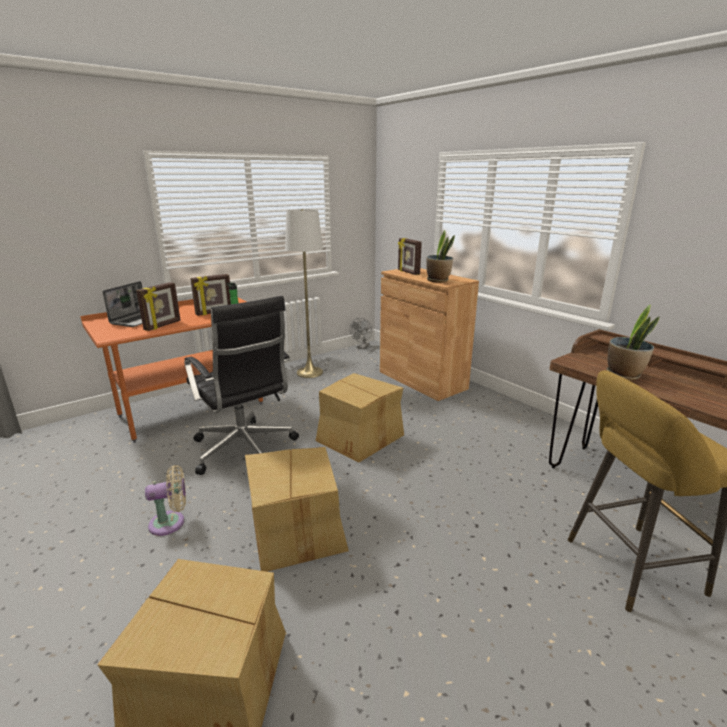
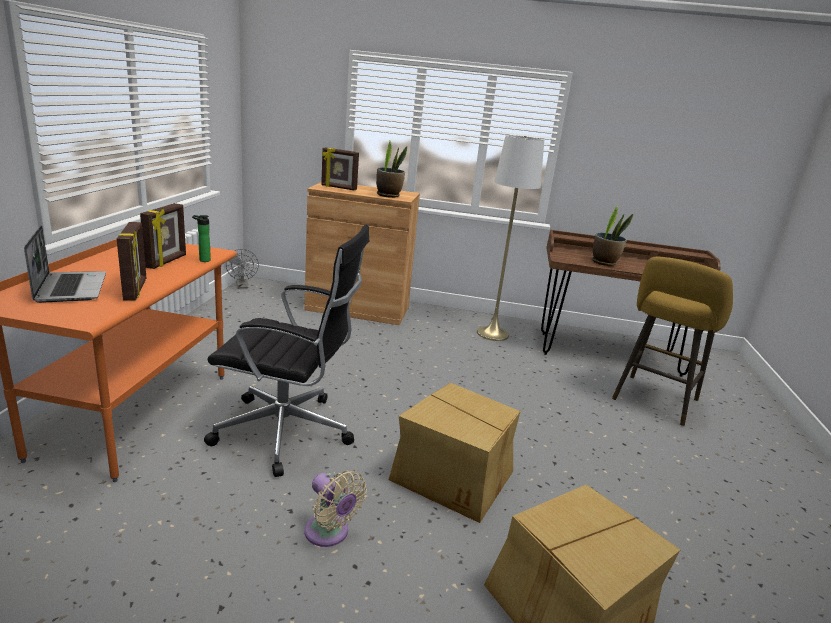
camera: 45 degrees left, 0 degrees up
beige fan [145,465,186,536] -> beige fan turned 105 degrees clockwise [304,471,367,547]
white floor lamp [285,209,323,378] -> white floor lamp moved to [477,135,544,341]
cardboard box [315,373,404,463] -> none

